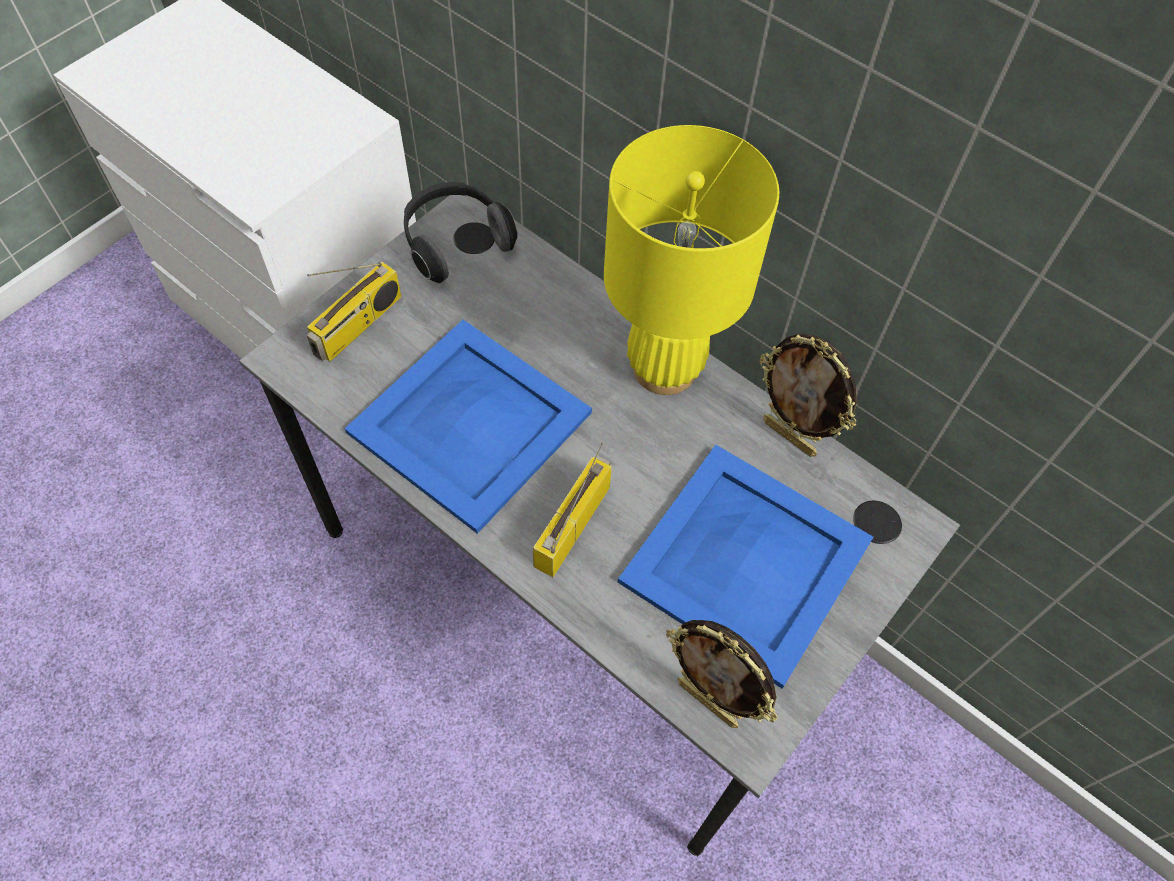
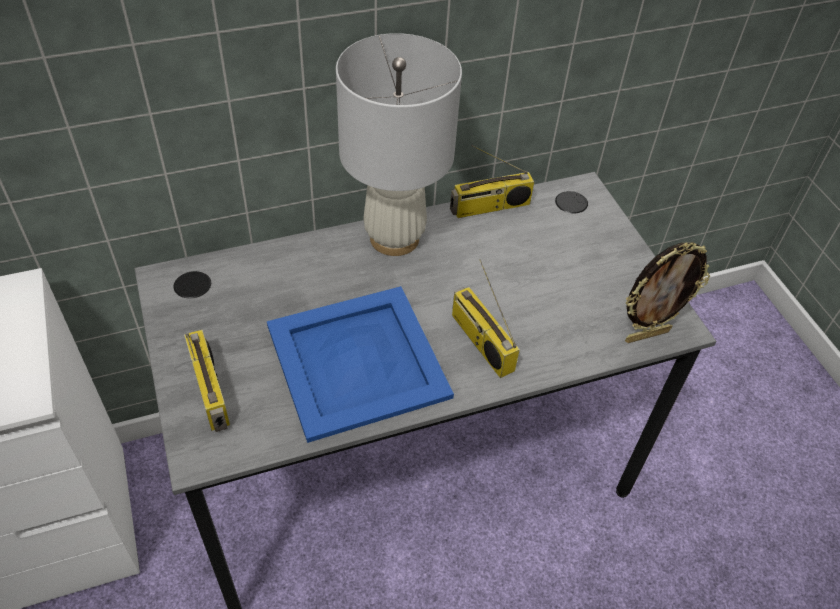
camera: 60 degrees left, 10 degrees down
headphones [404,182,518,283] -> none
yellow table lamp [604,125,779,395] -> white table lamp [336,33,462,256]
blue tray [618,445,874,689] -> none
picture frame [760,334,857,457] -> radio [450,145,534,218]

